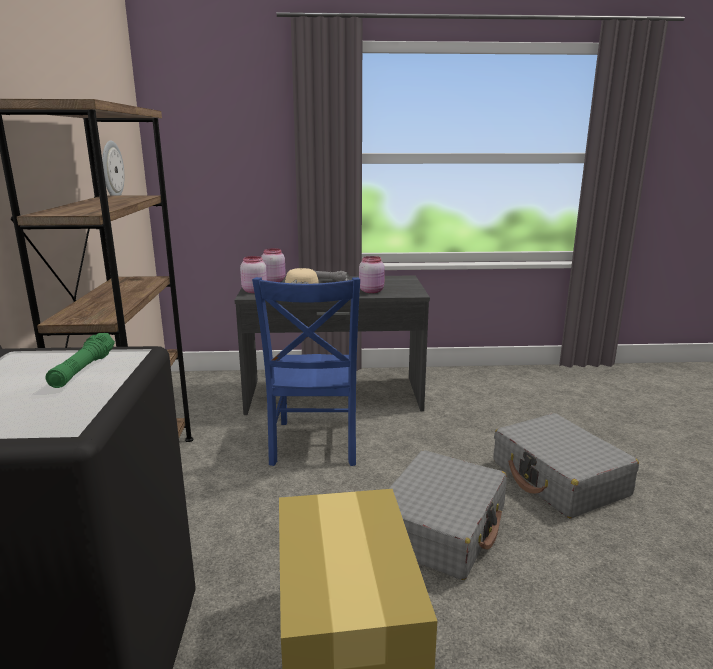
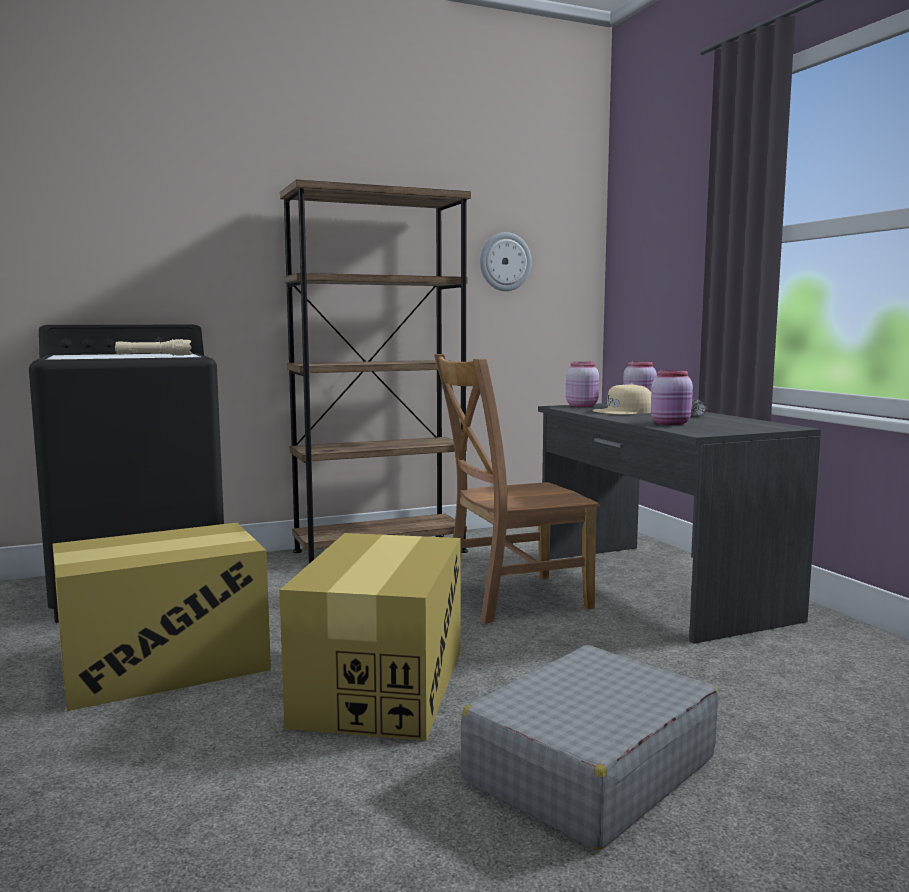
camera: 70 degrees right, 10 degrees down
green flashlight [46,333,115,388] -> beige flashlight [115,339,192,356]
blue chair [252,277,360,466] -> brown chair [434,354,599,624]
grey suitcase [389,450,507,580] -> cardboard box [279,533,461,741]

